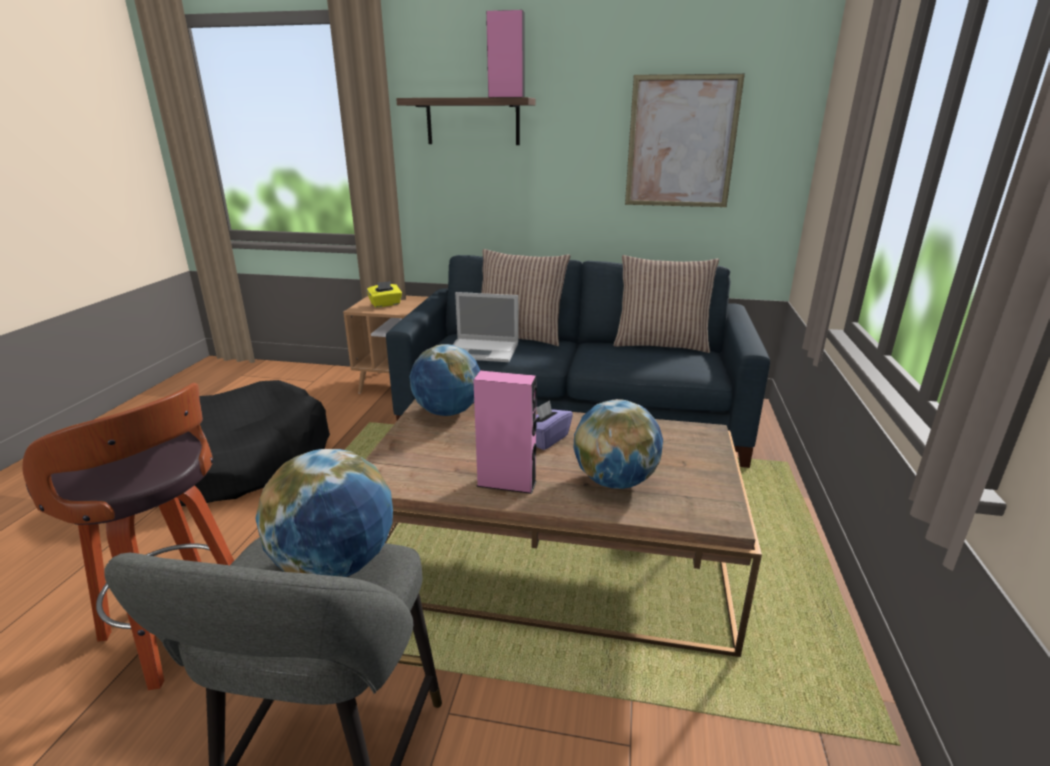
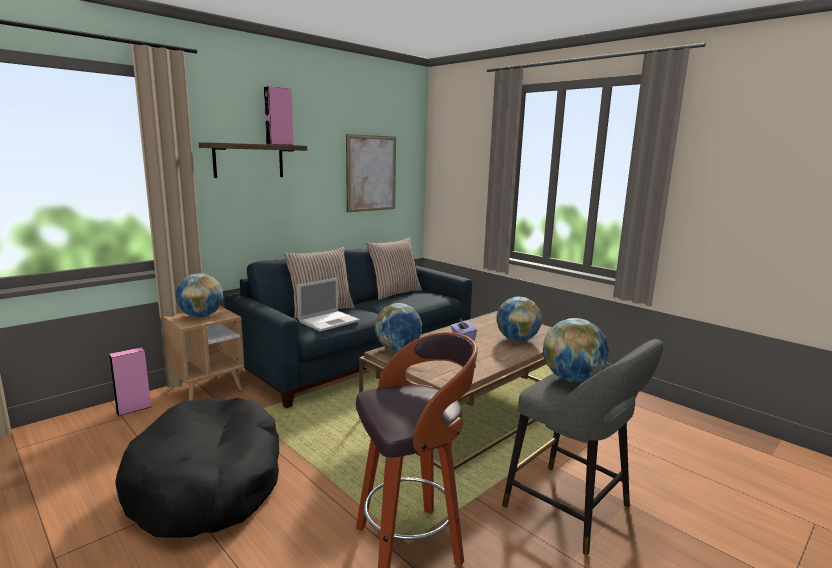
camera: 55 degrees left, 10 degrees down
yellow tissue box [366,281,402,308] -> globe [175,273,223,317]
pink speaker [473,371,537,494] -> pink speaker moved to [109,347,151,416]

